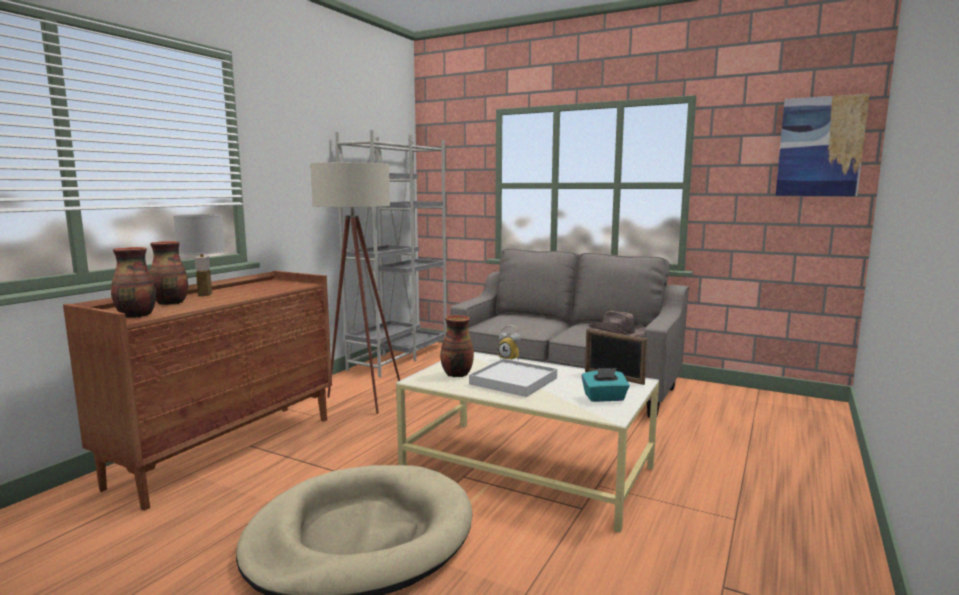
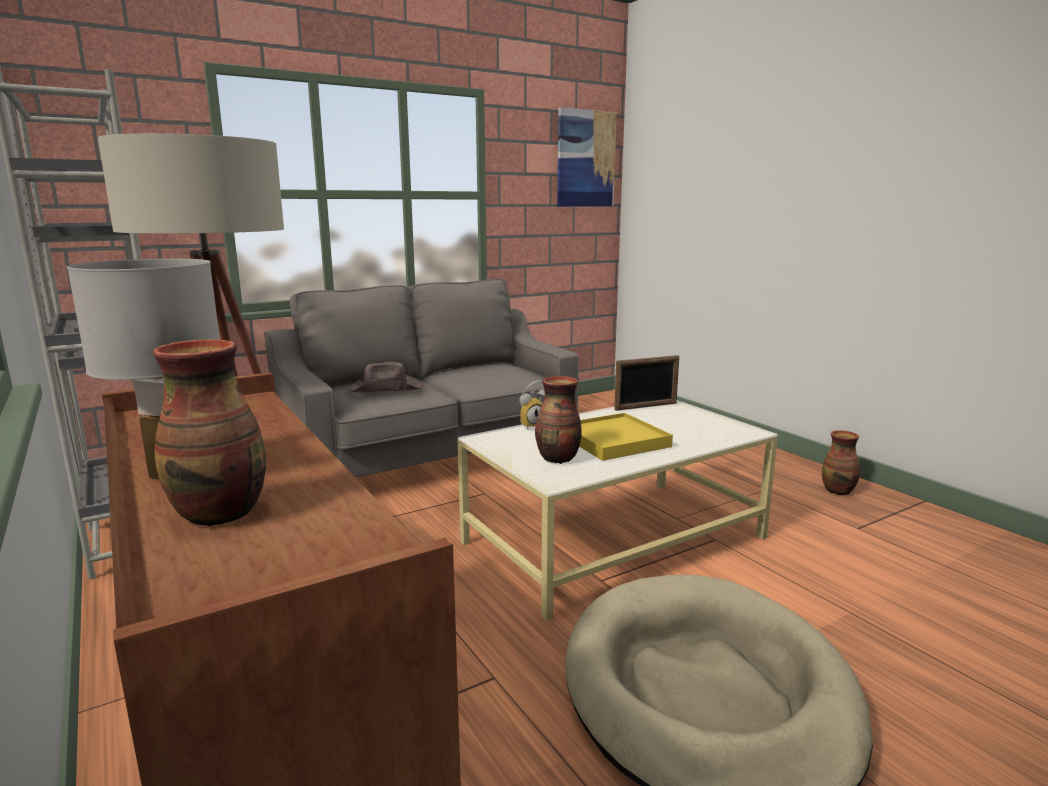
camera: 60 degrees left, 5 degrees up
vase [111,247,156,318] -> vase moved to [822,430,860,495]
white tray [469,359,557,397] -> yellow tray [579,413,673,461]
turquoise tissue box [581,368,630,402] -> none
brown hat [589,310,645,336] -> brown hat moved to [347,362,423,393]

